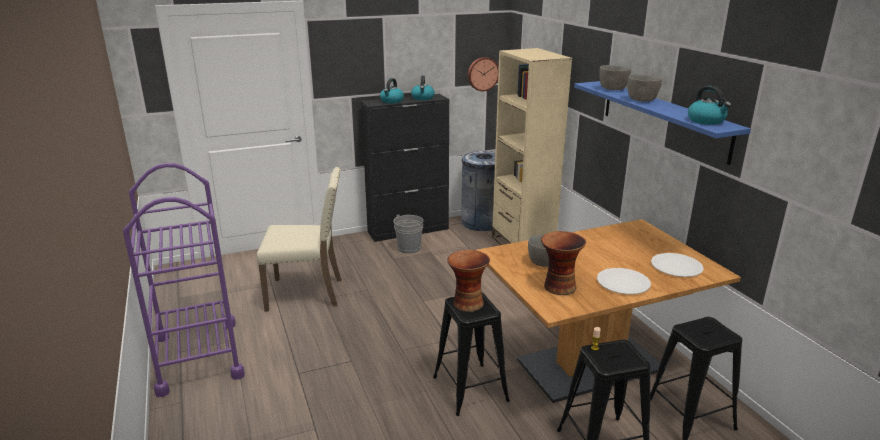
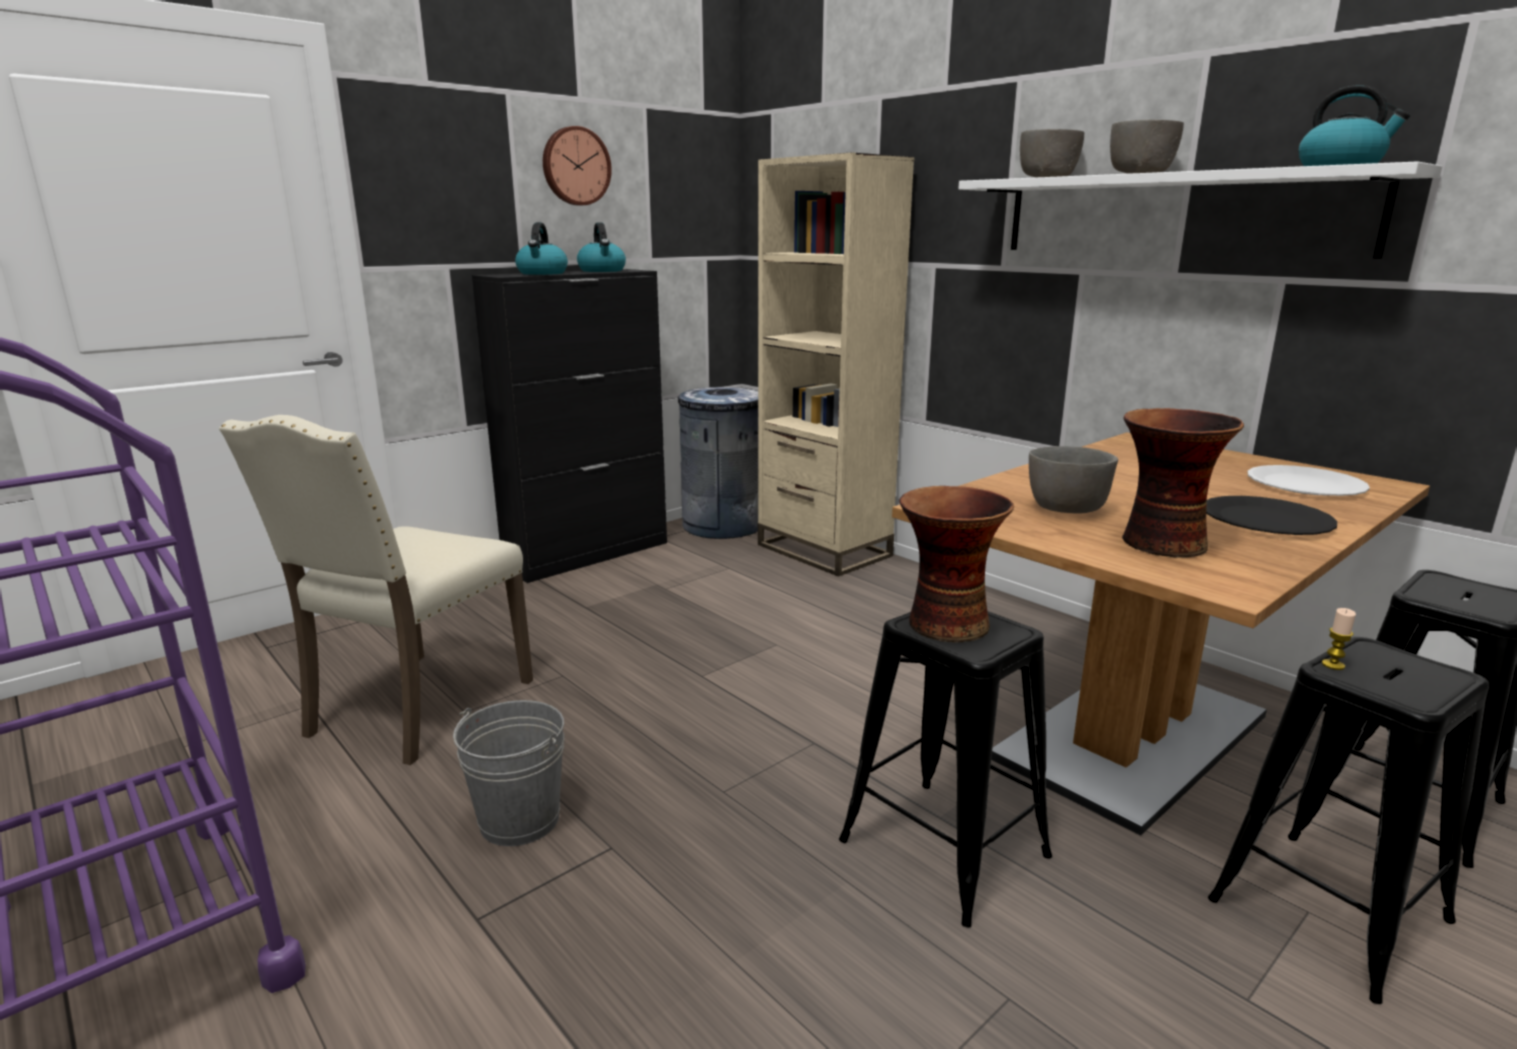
camera: 20 degrees left, 5 degrees down
beige chair [256,167,342,312] -> beige chair turned 135 degrees clockwise [219,415,533,765]
grey bucket [393,214,423,254] -> grey bucket moved to [453,700,565,846]
wall clock [468,57,499,91] -> wall clock moved to [543,126,612,205]
blue shelf [574,81,751,165] -> white shelf [958,161,1442,259]
white plate [597,268,651,294] -> black plate [1206,496,1337,535]

